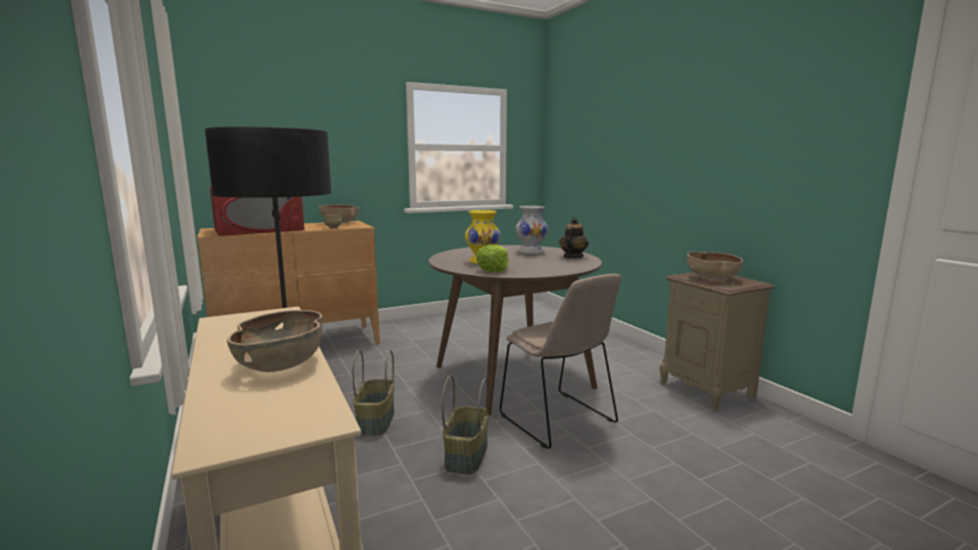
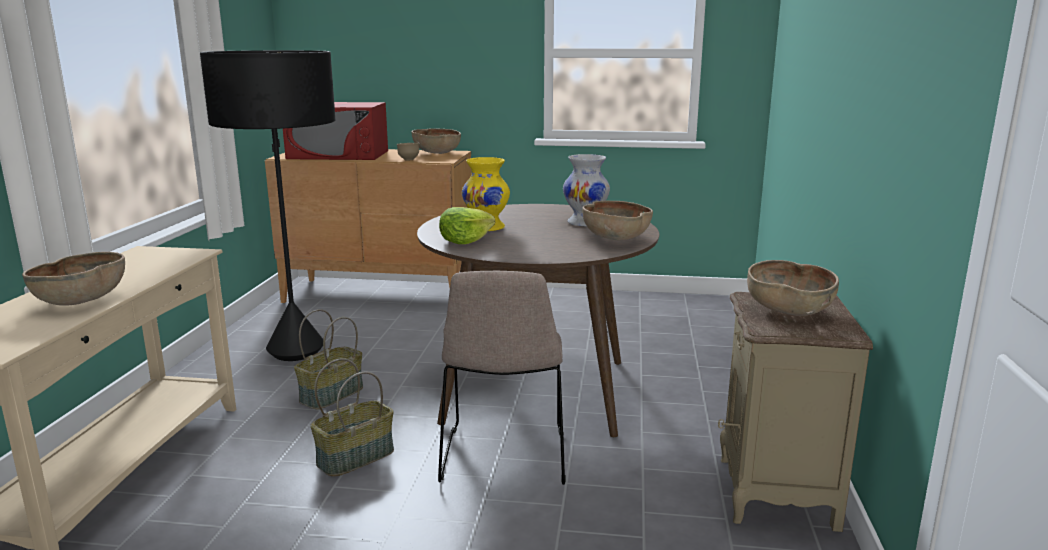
camera: 35 degrees right, 5 degrees up
teapot [559,217,589,258] -> brown bowl [582,201,653,240]

